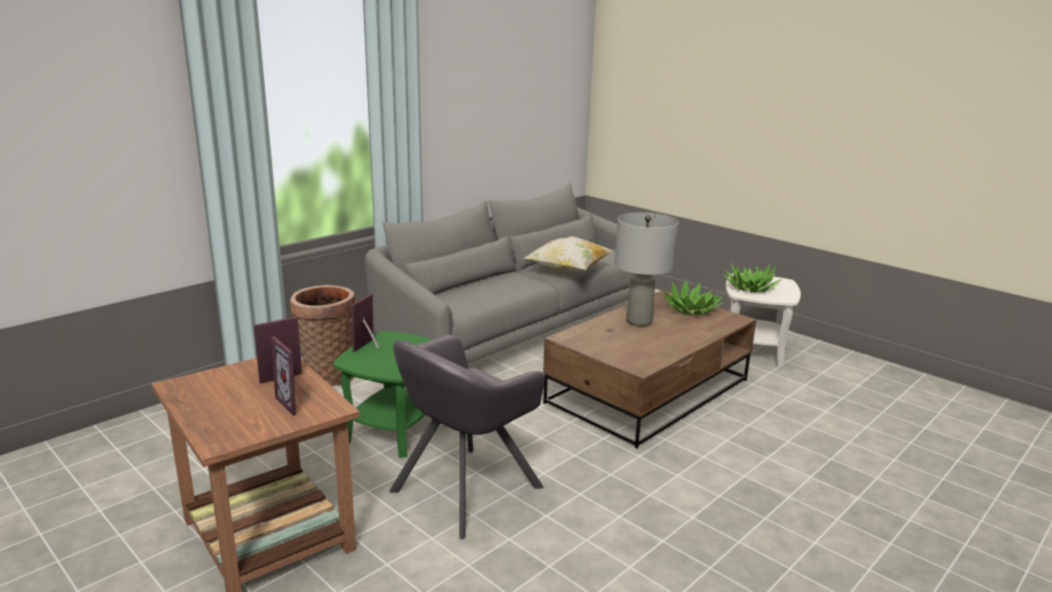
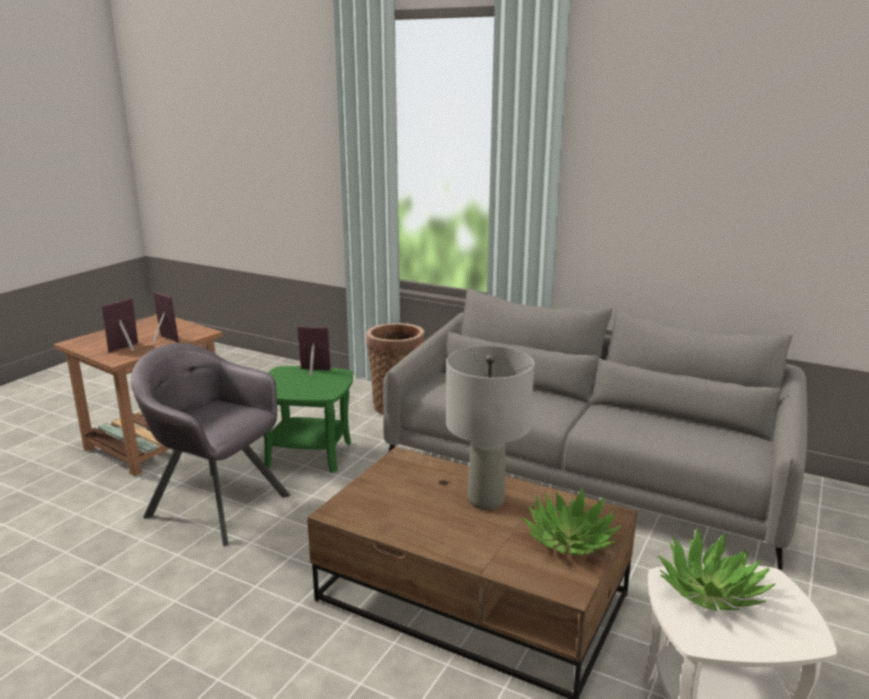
camera: 75 degrees right, 0 degrees up
pillow [523,237,613,272] -> none

